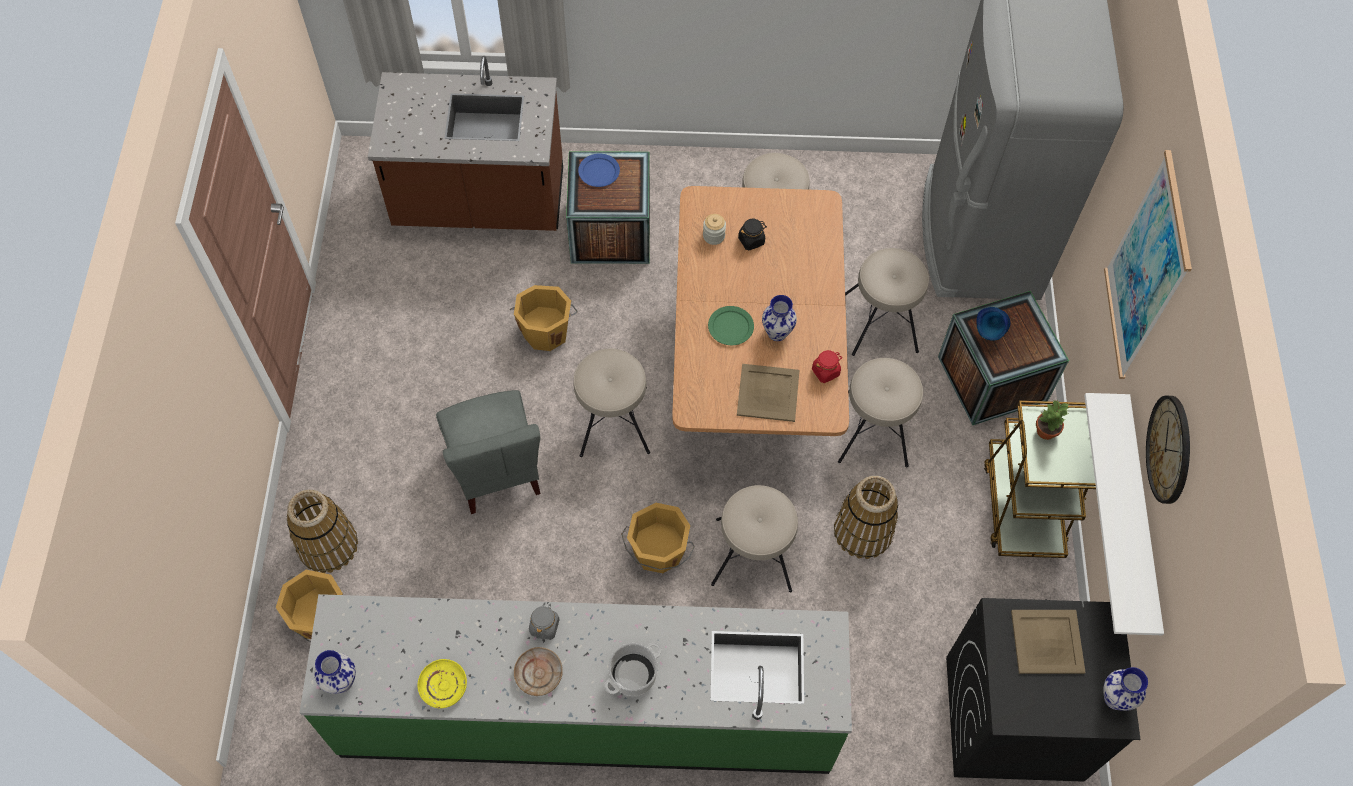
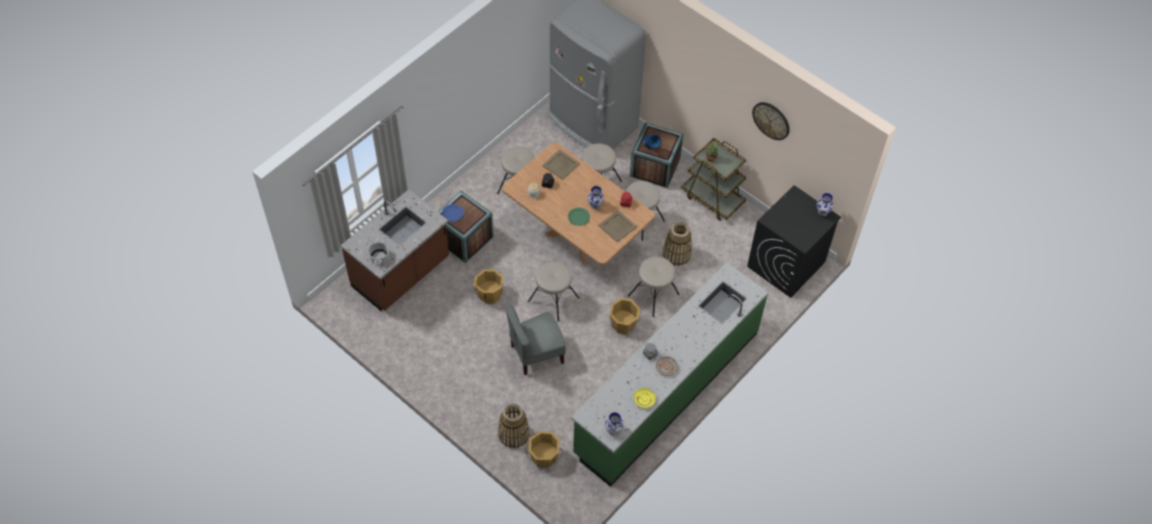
camera: 50 degrees left, 5 degrees down
grey chair [436,390,540,514] -> grey chair turned 135 degrees clockwise [505,306,566,375]
cooking pot [604,642,662,696] -> cooking pot moved to [368,239,389,264]
beige tray [1011,610,1086,674] -> beige tray moved to [542,149,580,180]
white shelf [1084,393,1164,635] -> none
picture [1104,150,1192,379] -> none

